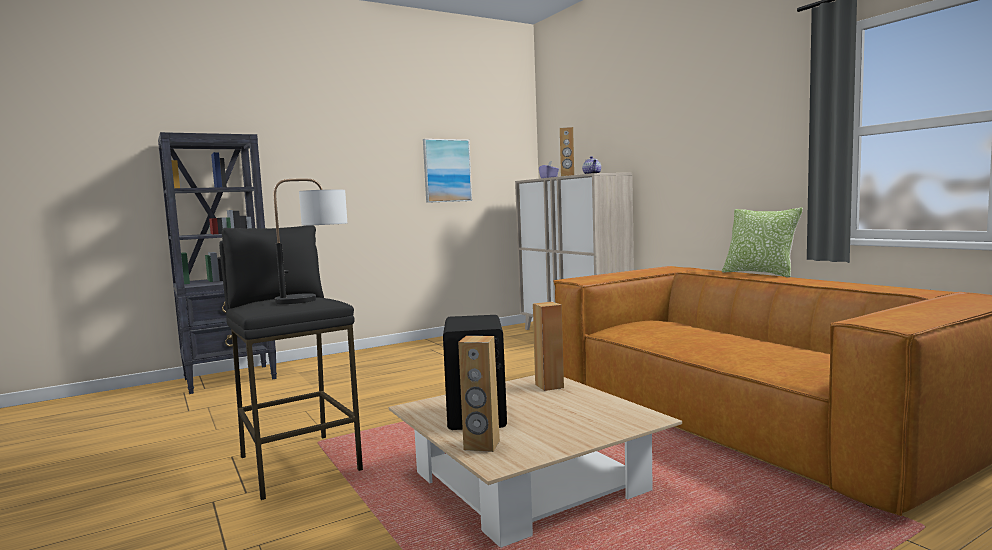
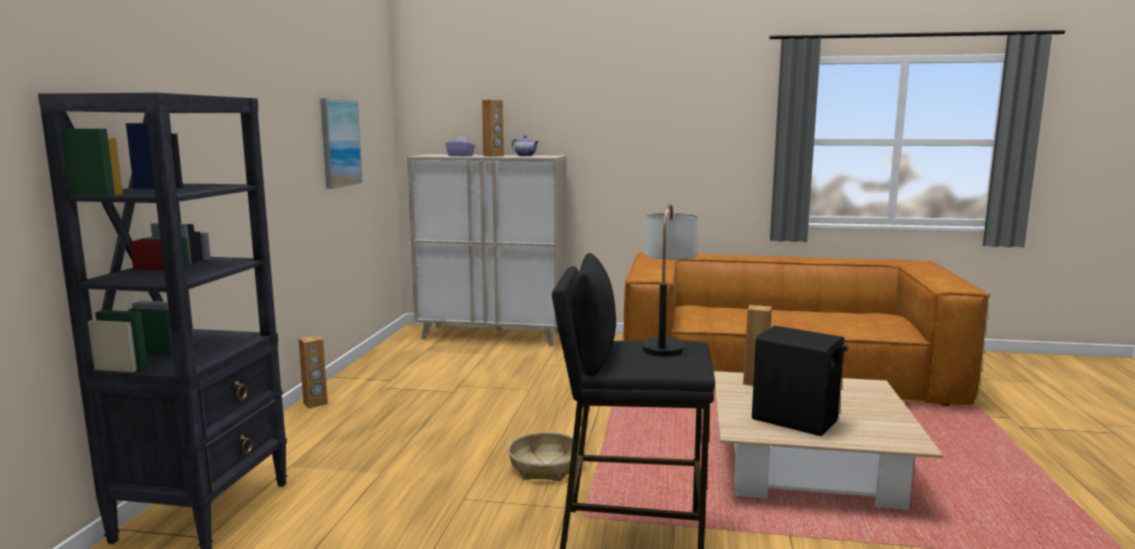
camera: 50 degrees left, 5 degrees up
brown speaker [458,336,500,452] -> brown speaker moved to [298,335,328,408]
pillow [722,208,803,278] -> none
none -> basket [508,432,580,481]

